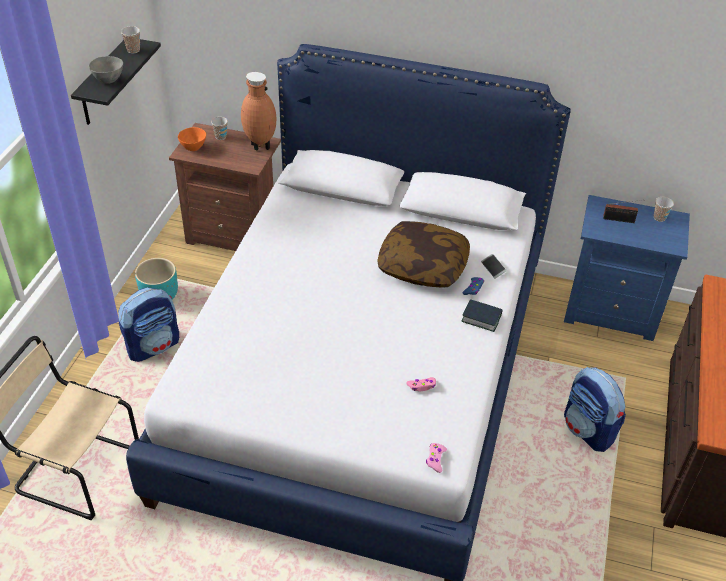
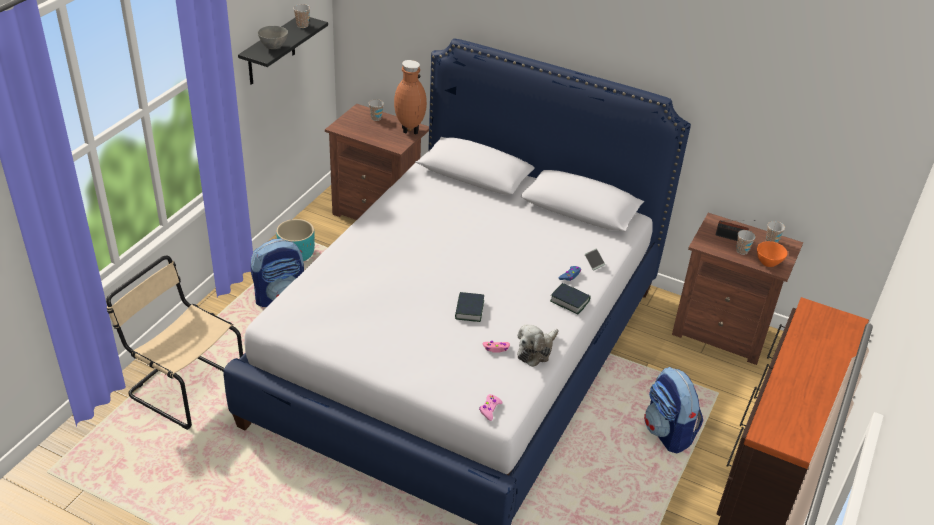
camera: 10 degrees right, 5 degrees down
orange bowl [178,127,206,151] -> orange bowl moved to [757,241,787,267]
pillow [377,221,470,288] -> none
blue nightstand [564,195,690,341] -> brown nightstand [672,213,803,365]
none -> book [455,292,484,322]
none -> plush toy [517,324,558,367]
none -> cup [736,230,755,255]

